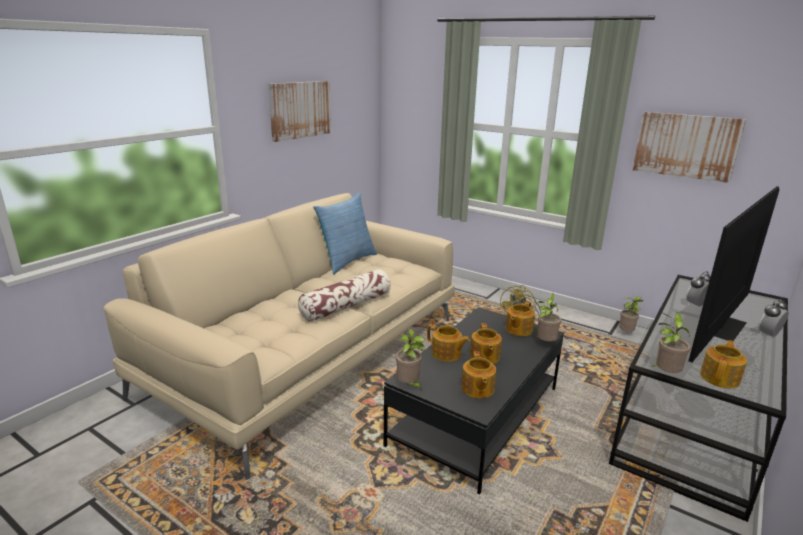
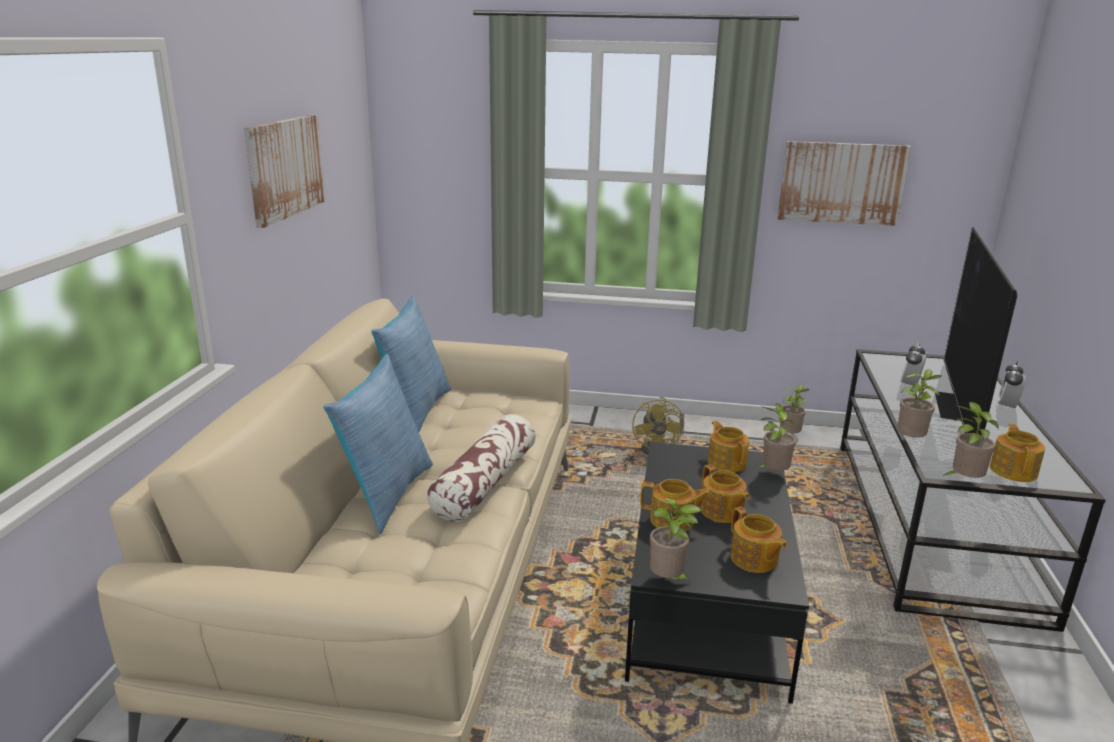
camera: 25 degrees left, 0 degrees up
teapot [506,301,535,336] -> teapot turned 150 degrees clockwise [708,421,749,473]
none -> pillow [323,354,433,534]
none -> potted plant [897,370,941,438]

